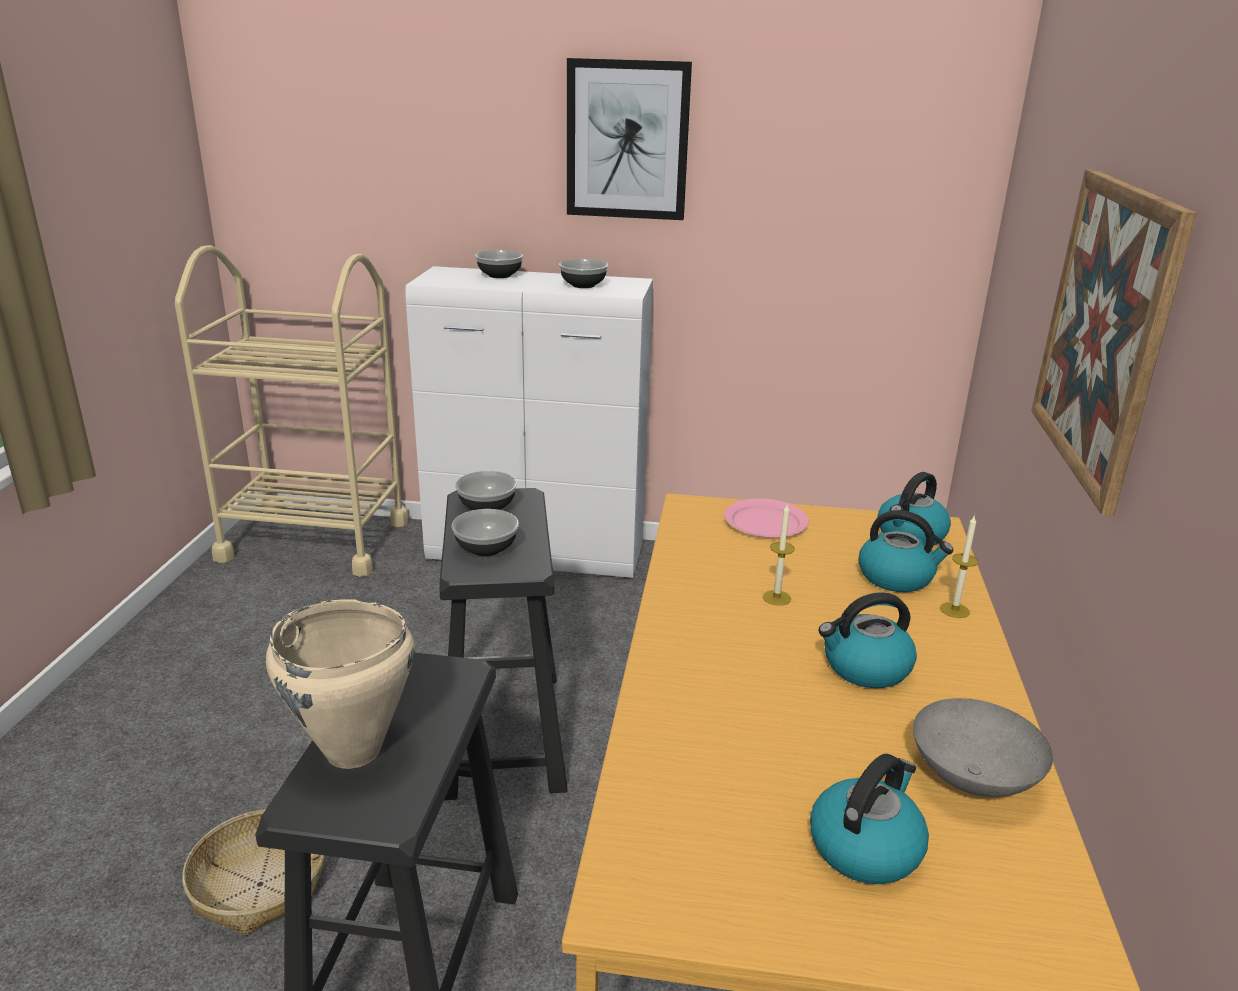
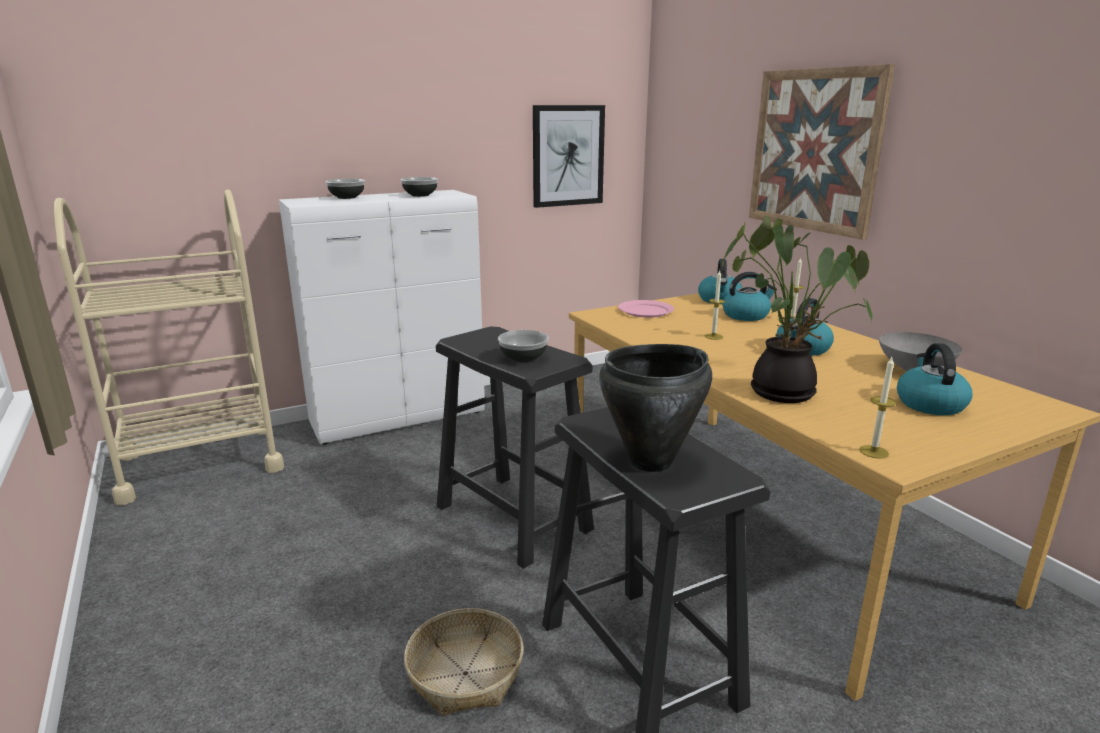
camera: 35 degrees left, 5 degrees down
beige cooking pot [266,599,415,769] -> black cooking pot [599,344,712,472]
bowl [455,471,517,510] -> none
picture [567,58,692,220] -> picture moved to [533,105,605,208]
none -> potted plant [722,216,873,403]
none -> candle [859,357,897,459]

